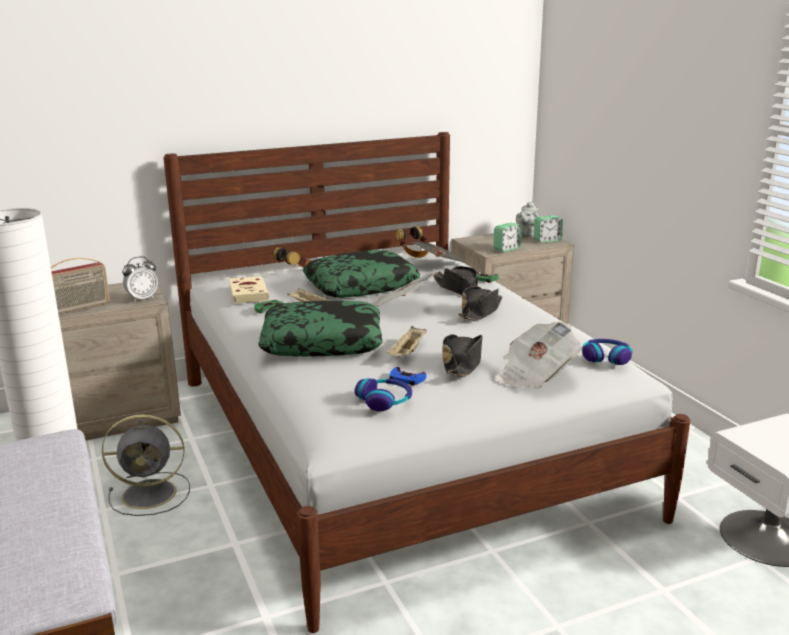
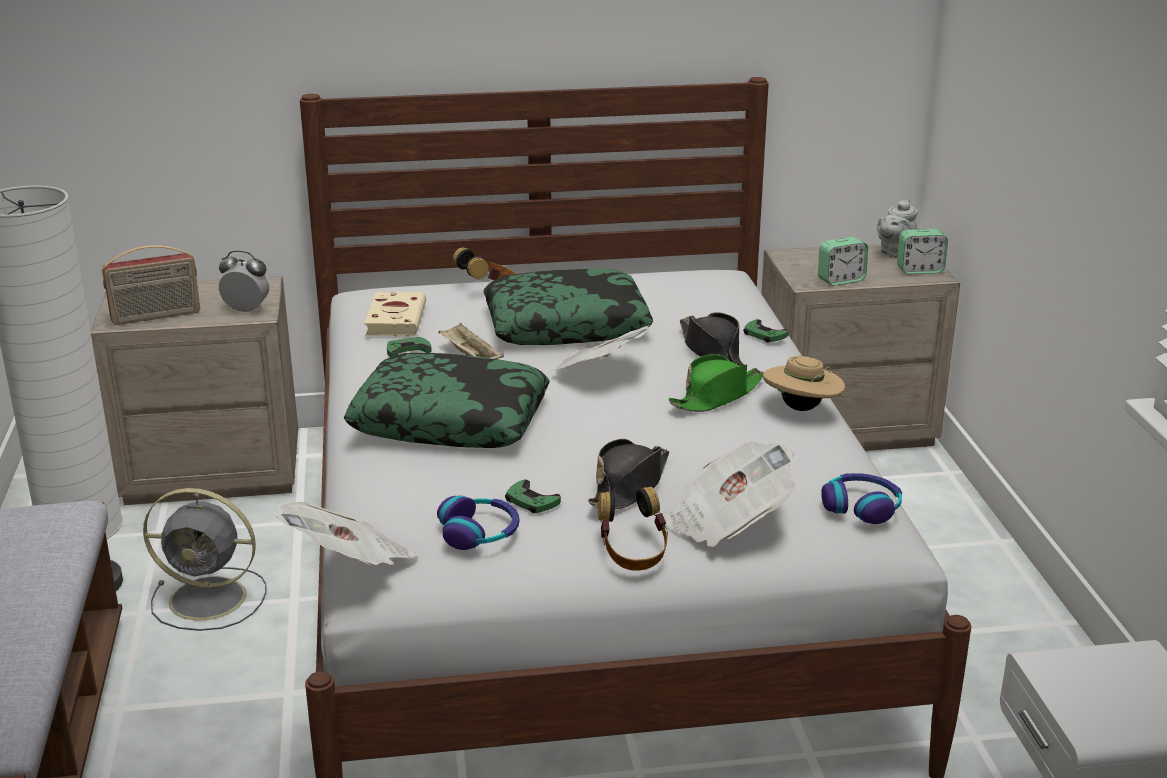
camera: 15 degrees right, 5 degrees up
alarm clock [122,257,158,302] -> alarm clock turned 150 degrees counterclockwise [219,250,270,313]
beige tray [387,326,427,356] -> none
blue game controller [389,367,426,386] -> green game controller [505,479,561,513]
headphones [396,226,429,258] -> headphones moved to [598,487,668,571]
newspaper [410,241,465,262] -> newspaper moved to [276,502,418,566]
black hat [457,286,502,320] -> green hat [668,354,763,412]
none -> beige hat [763,356,845,411]

